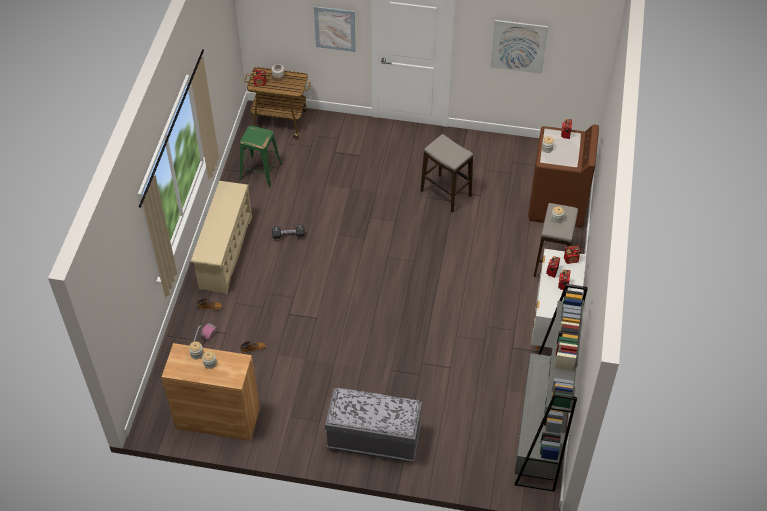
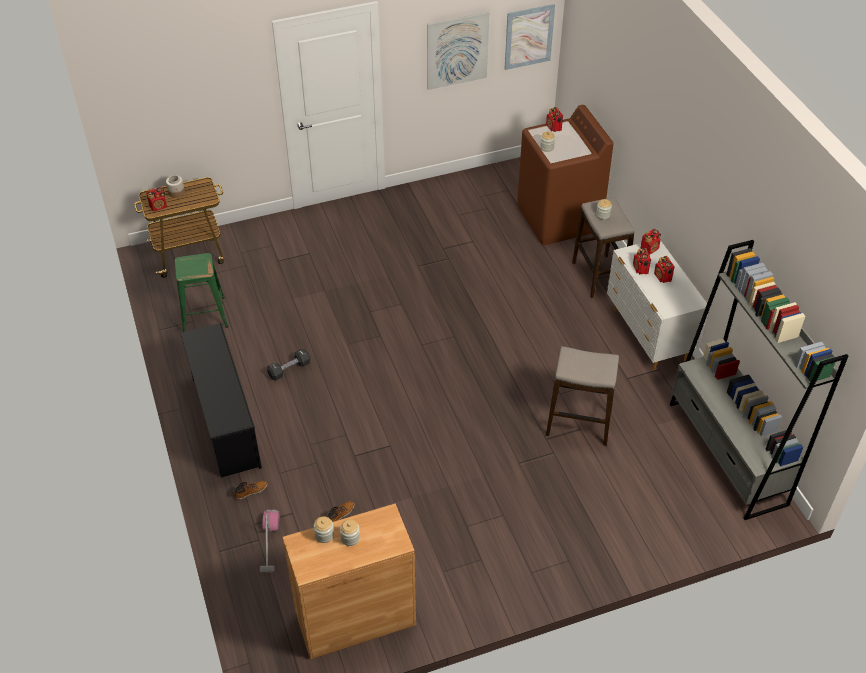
camera: 30 degrees left, 5 degrees down
beige shoe rack [191,181,252,295] -> black shoe rack [180,323,262,478]
picture [314,6,356,52] -> picture moved to [505,4,555,70]
grey bench [325,388,422,462] -> none
stool [420,134,473,213] -> stool moved to [546,346,619,446]

